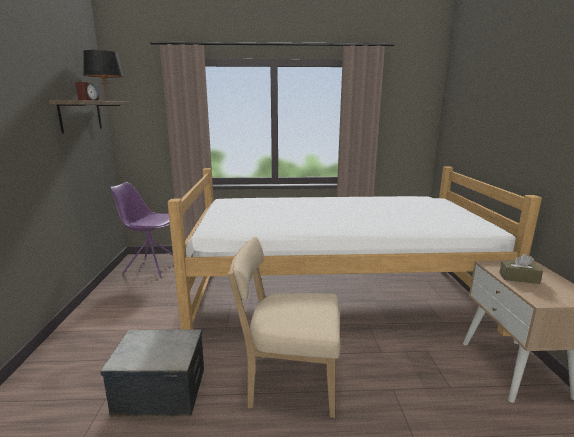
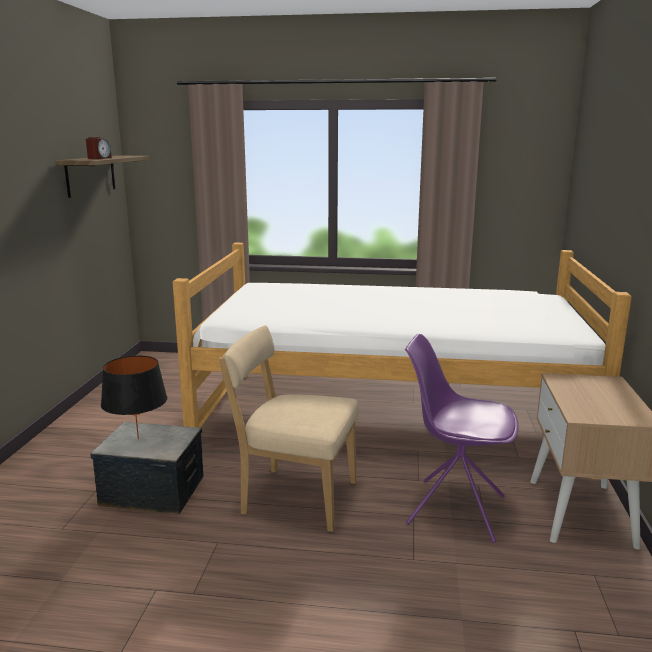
camera: 10 degrees right, 0 degrees up
black table lamp [83,50,124,101] -> black table lamp moved to [101,356,167,439]
purple chair [110,182,173,277] -> purple chair moved to [405,334,518,543]
brown tissue box [499,254,543,284] -> none

